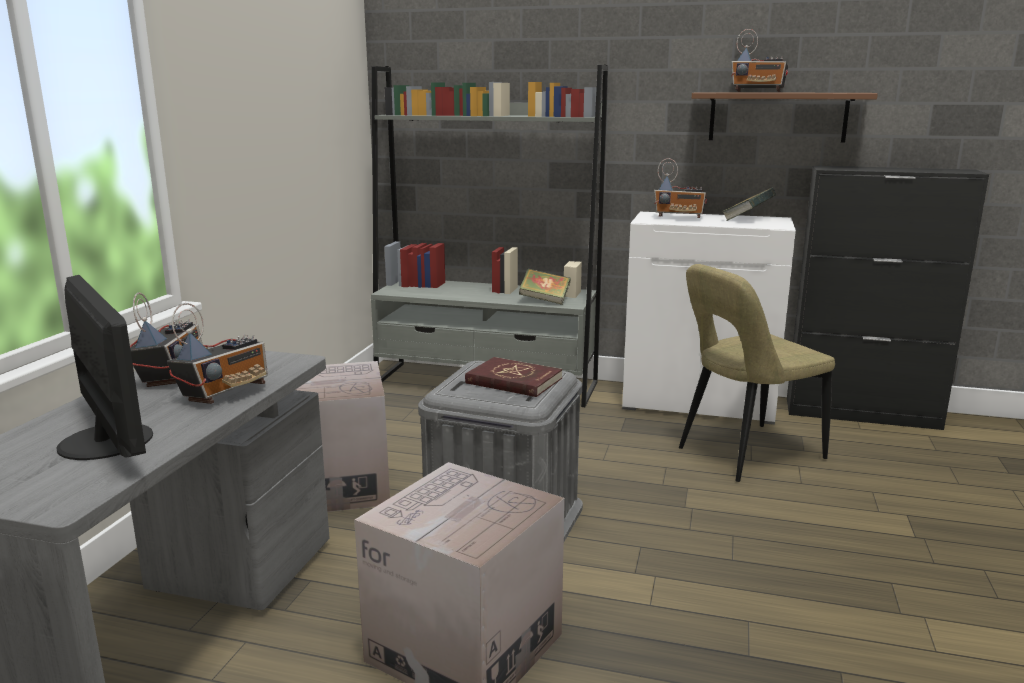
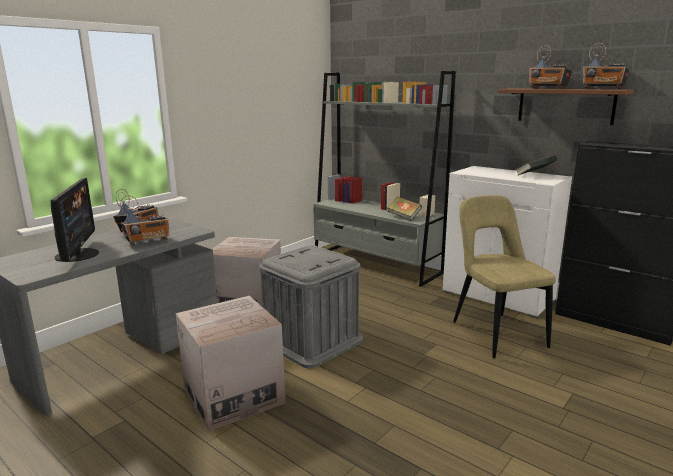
camera: 25 degrees right, 0 degrees up
red book [465,357,562,397] -> none
radio [654,158,707,218] -> radio moved to [583,43,629,89]
beige chair [679,264,835,482] -> beige chair turned 75 degrees clockwise [453,195,556,358]

